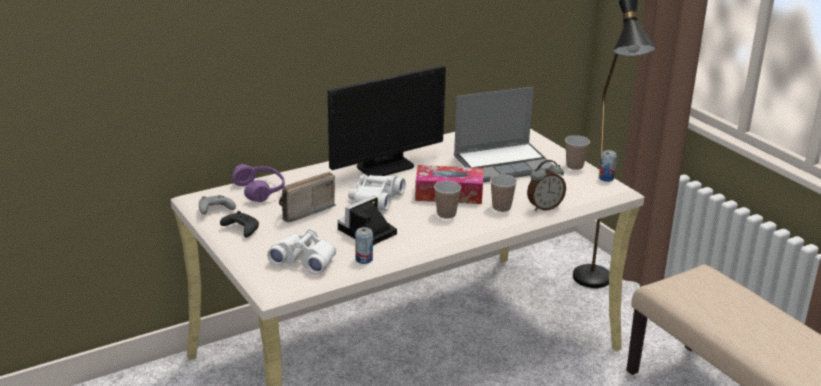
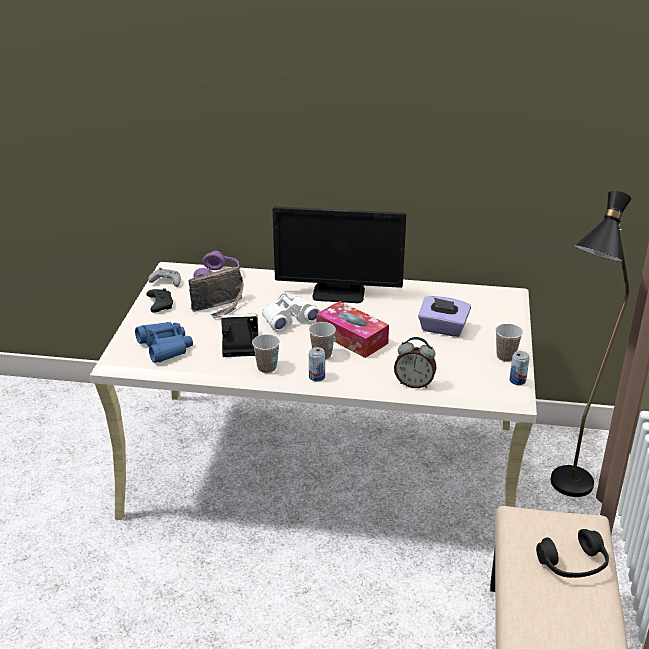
camera: 40 degrees right, 5 degrees up
white binoculars [267,229,336,274] -> blue binoculars [135,322,193,363]
radio [279,172,336,222] -> radio turned 150 degrees clockwise [189,267,243,318]
can [355,227,373,264] -> can moved to [309,347,325,381]
laptop [454,87,553,182] -> purple tissue box [418,296,471,337]
cup [490,174,517,212] -> cup moved to [252,334,280,373]
none -> black headphones [536,529,609,578]

